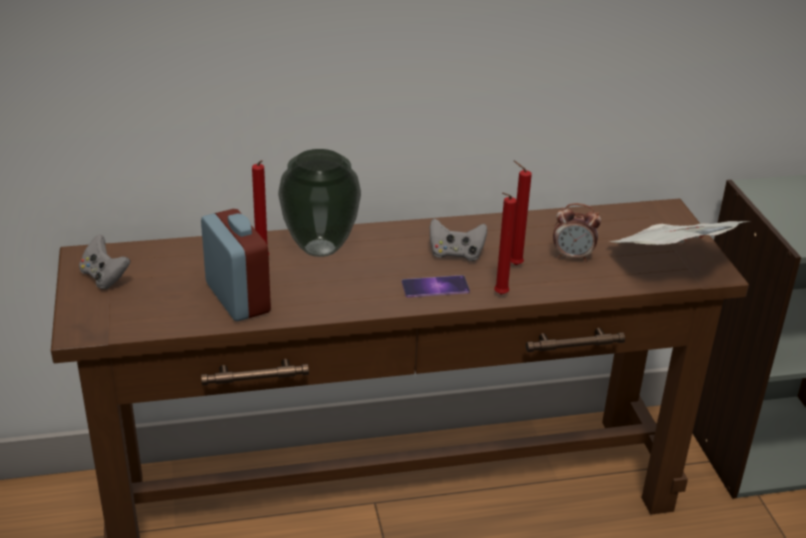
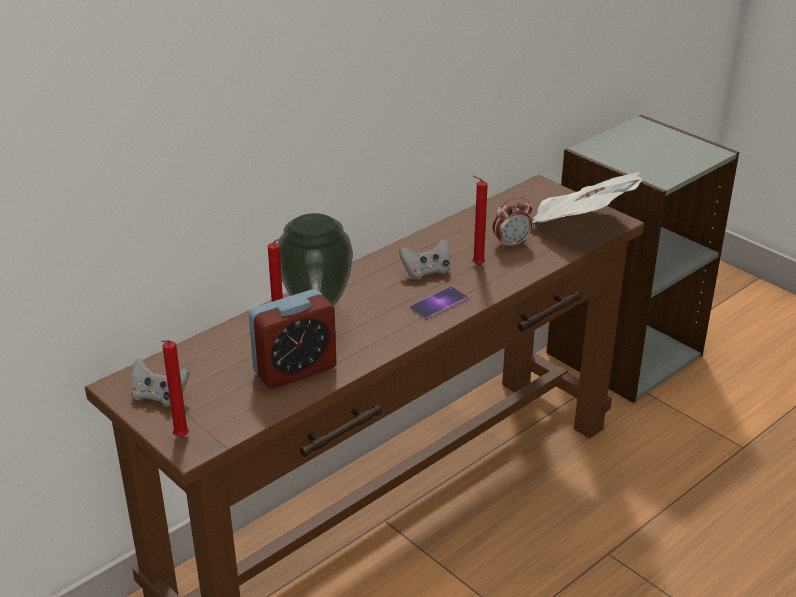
camera: 30 degrees left, 0 degrees up
alarm clock [201,209,271,321] -> alarm clock turned 120 degrees clockwise [248,289,336,389]
red candle [494,192,517,295] -> red candle moved to [161,340,189,437]

